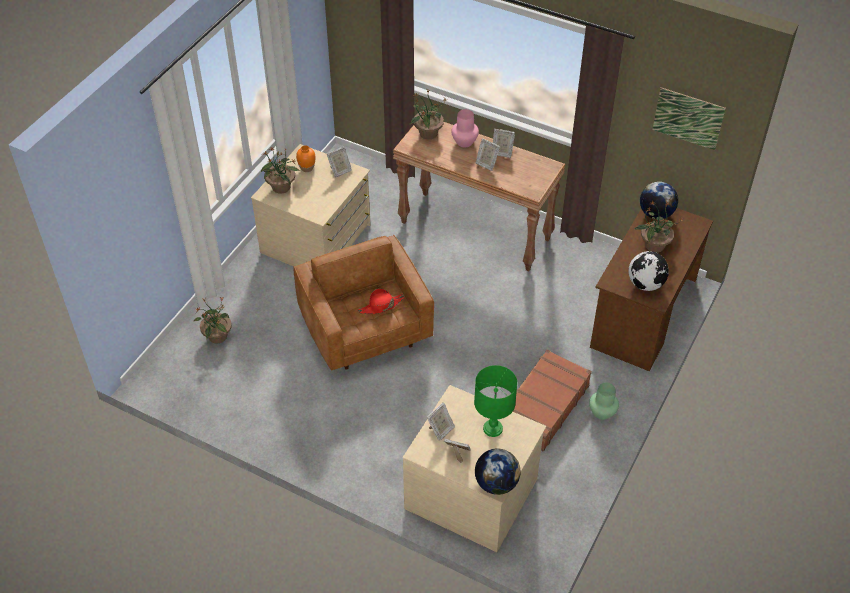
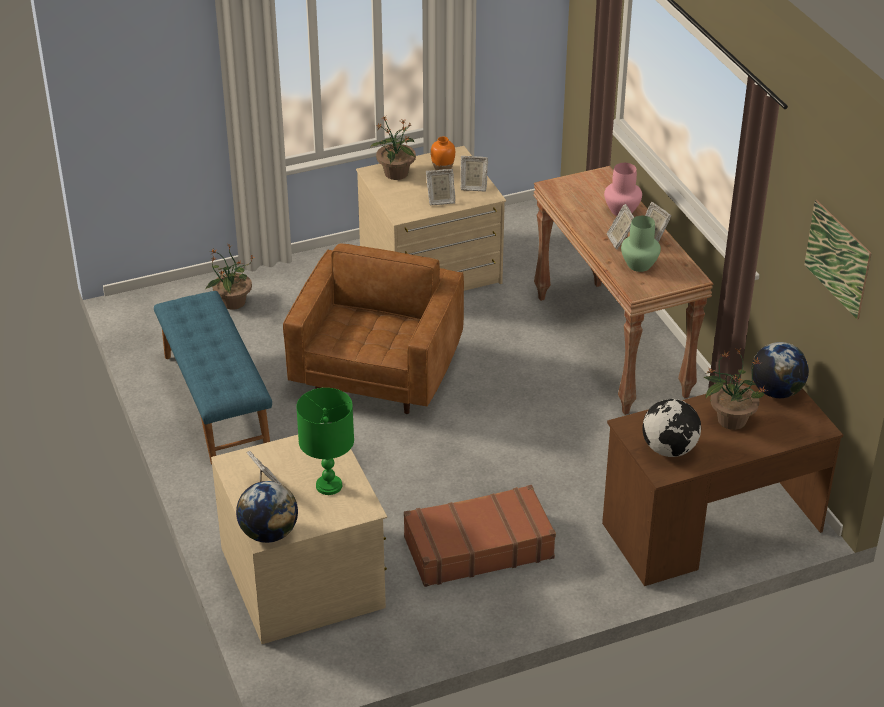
camera: 40 degrees right, 10 degrees down
red hat [358,289,404,314] -> none
potted plant [409,90,448,139] -> none
picture frame [427,402,455,440] -> picture frame moved to [426,169,455,205]
green vase [589,383,619,420] -> green vase moved to [621,216,661,272]
none -> blue bench [154,291,272,464]

